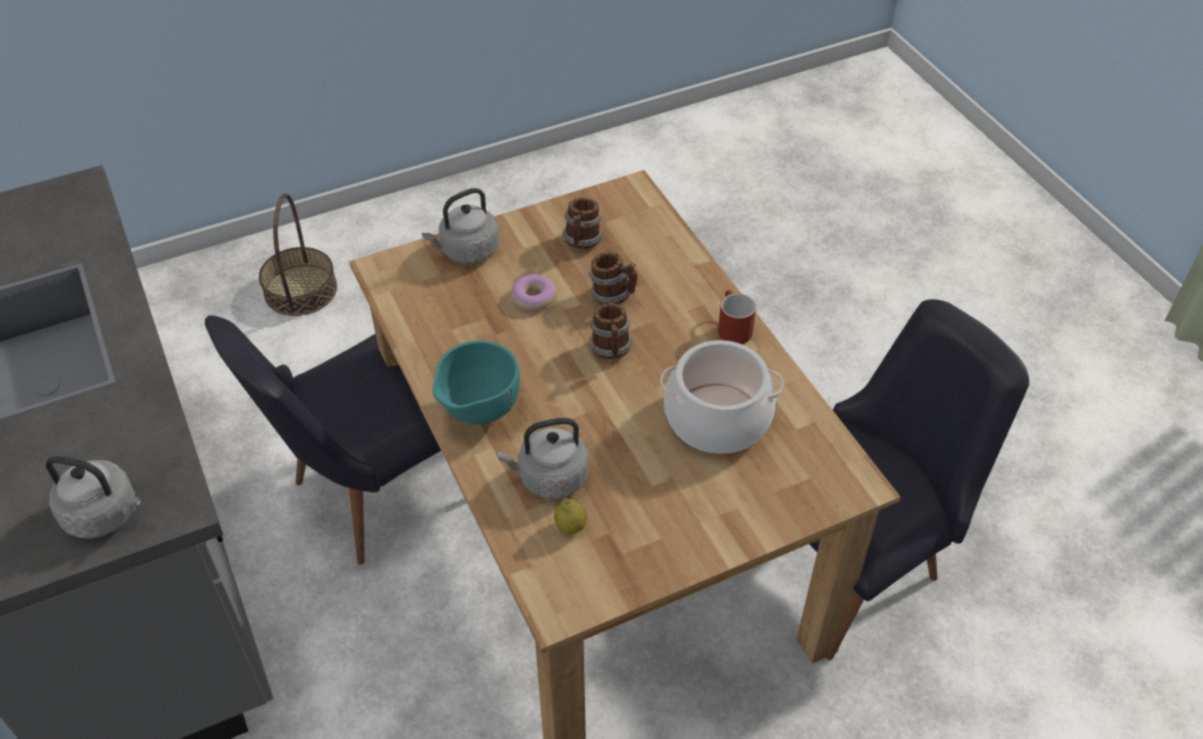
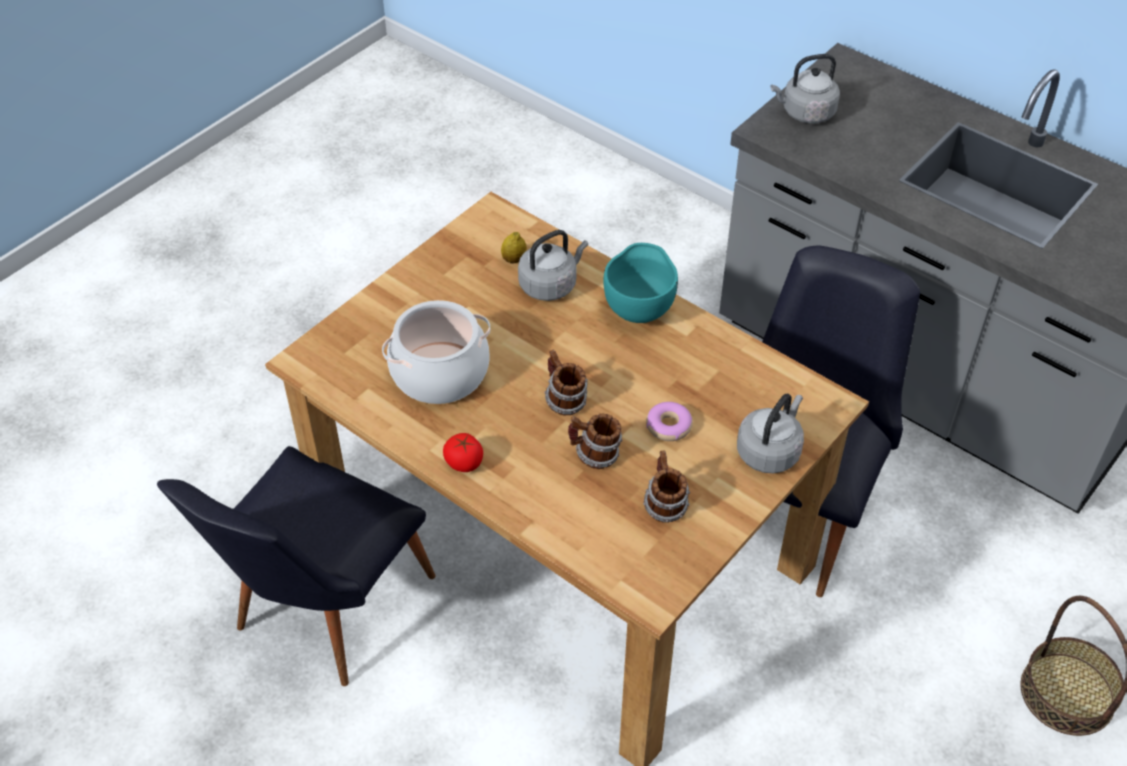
camera: 155 degrees right, 0 degrees up
red mug [718,290,756,344] -> tomato [443,433,483,472]

